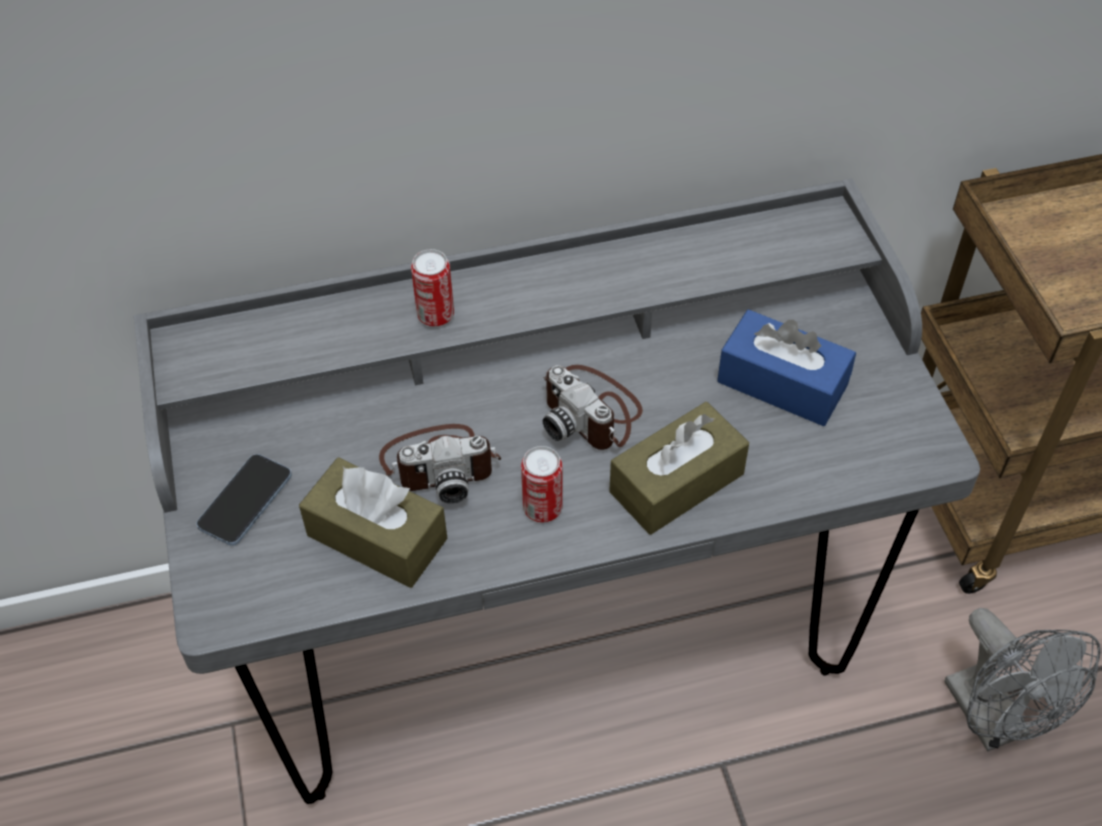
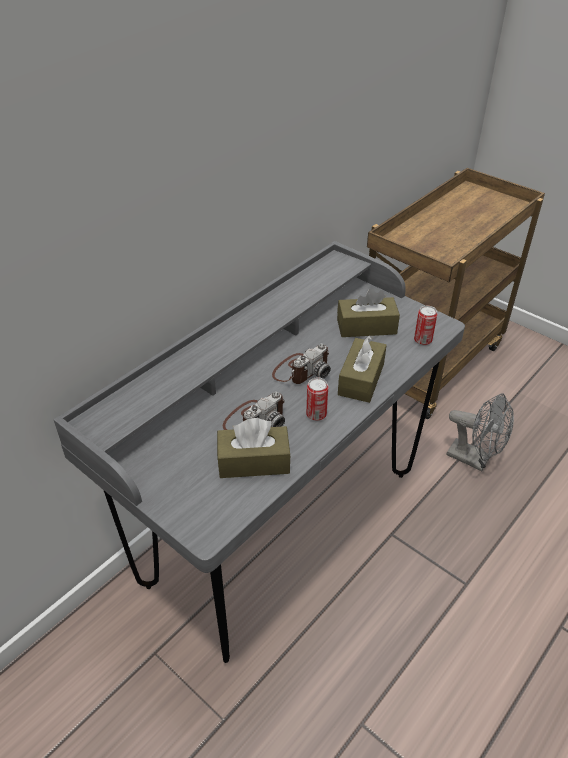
camera: 35 degrees left, 10 degrees down
phone [197,454,292,546] -> none
can [411,249,454,327] -> can moved to [414,305,437,345]
camera [543,365,643,450] -> camera turned 60 degrees counterclockwise [272,344,331,384]
blue tissue box [717,309,856,426] -> brown tissue box [337,288,400,337]

